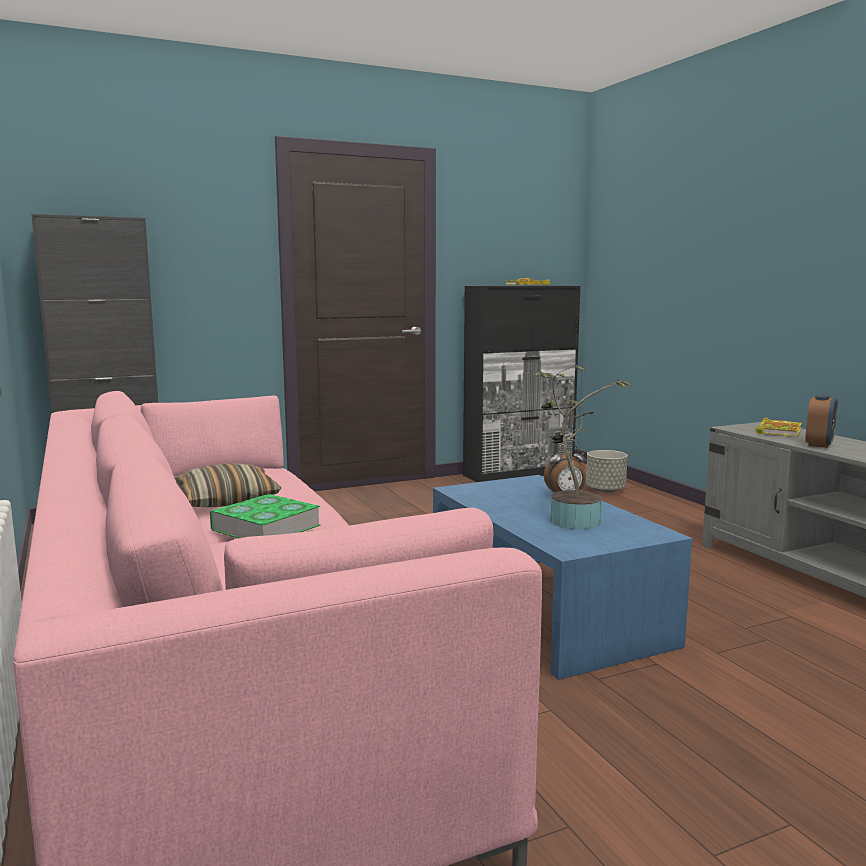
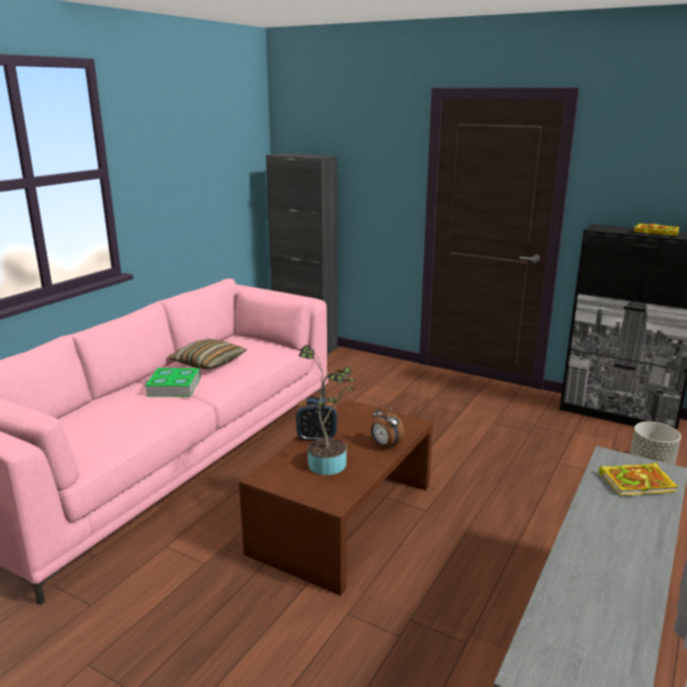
camera: 55 degrees right, 10 degrees up
blue coffee table [433,475,692,680] -> brown coffee table [239,399,433,596]
alarm clock [805,394,838,448] -> alarm clock moved to [296,398,337,442]

